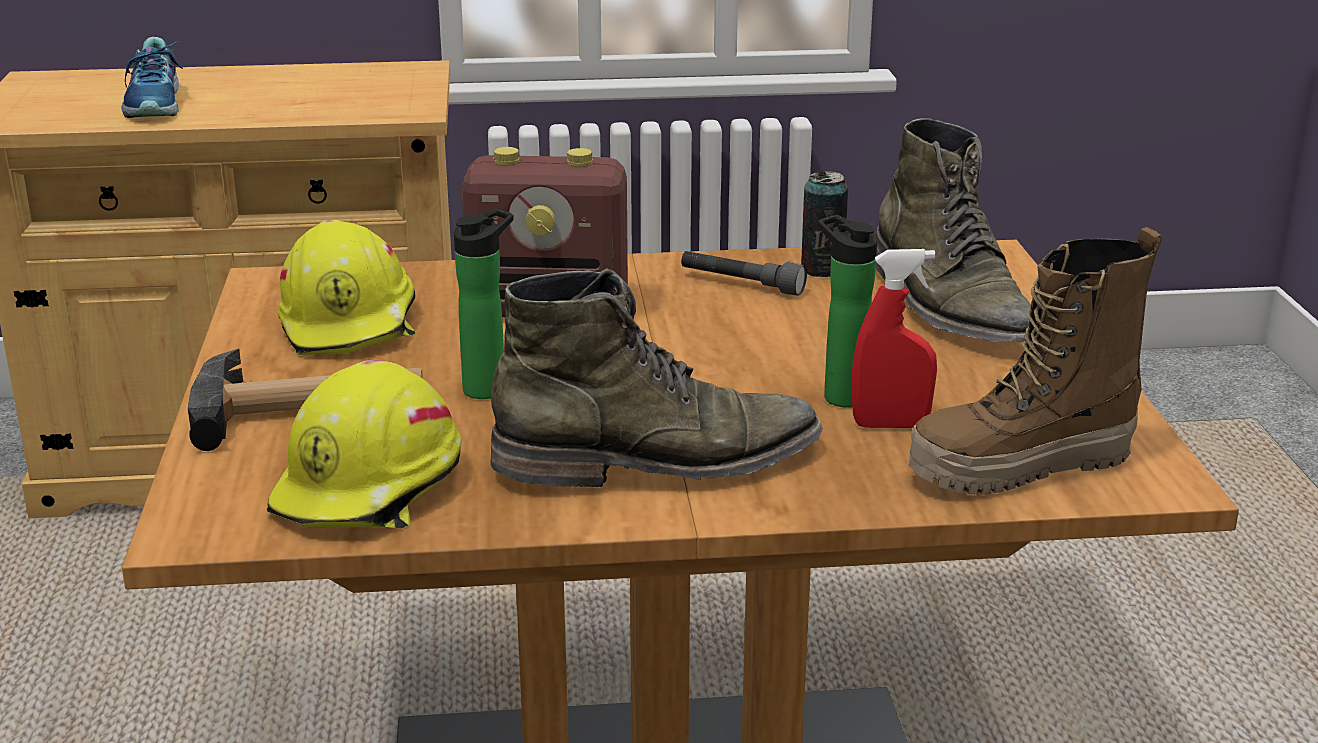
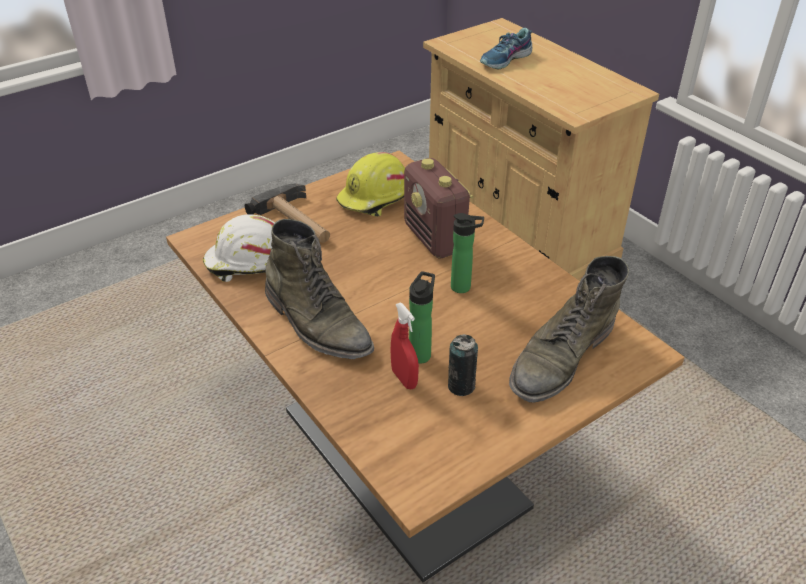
camera: 60 degrees right, 15 degrees up
yellow hard hat [267,360,462,528] -> white hard hat [203,214,275,282]
bottle [454,208,514,399] -> bottle moved to [451,213,484,293]
grey flashlight [681,251,807,296] -> none
can [801,171,848,277] -> can moved to [448,334,478,396]
boot [908,227,1162,495] -> none

